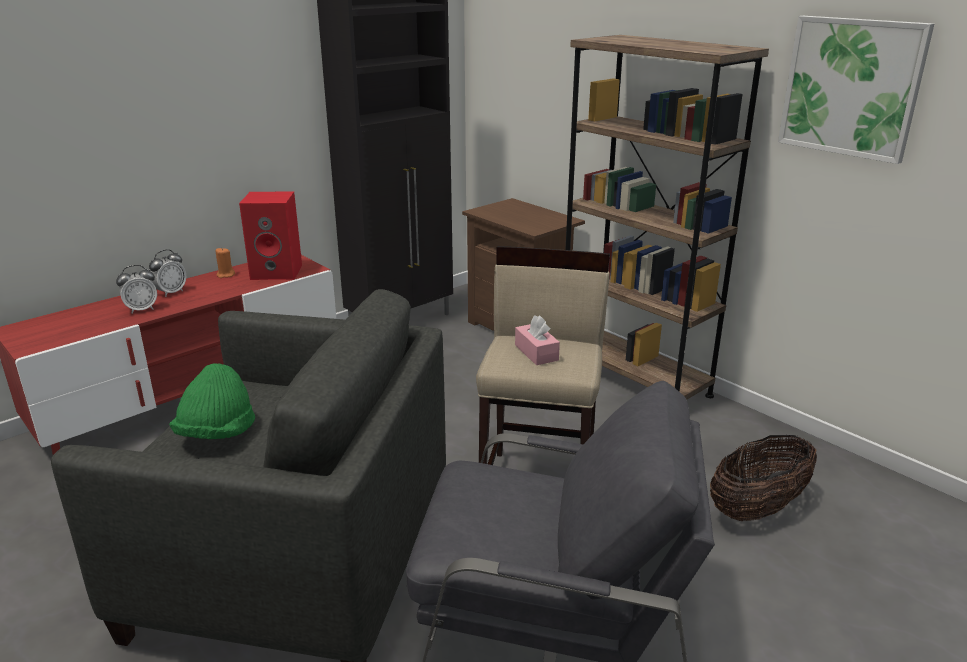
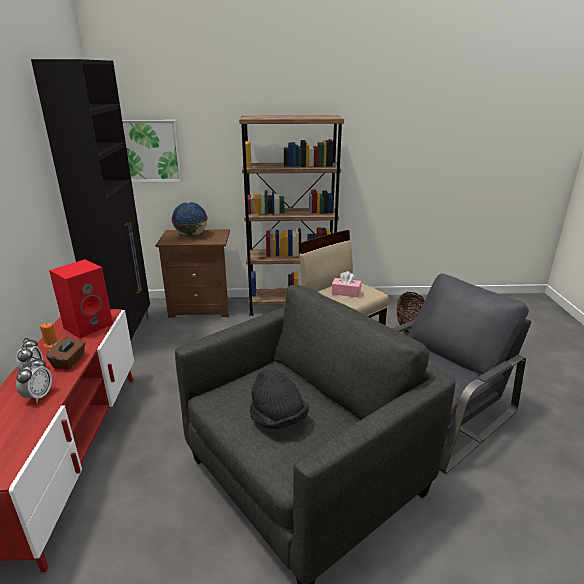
camera: 50 degrees left, 0 degrees up
green hat [169,363,255,439] -> black hat [250,369,309,429]
picture [778,16,934,164] -> picture moved to [122,120,182,182]
none -> brown tissue box [46,336,85,370]
none -> globe [171,202,208,237]

